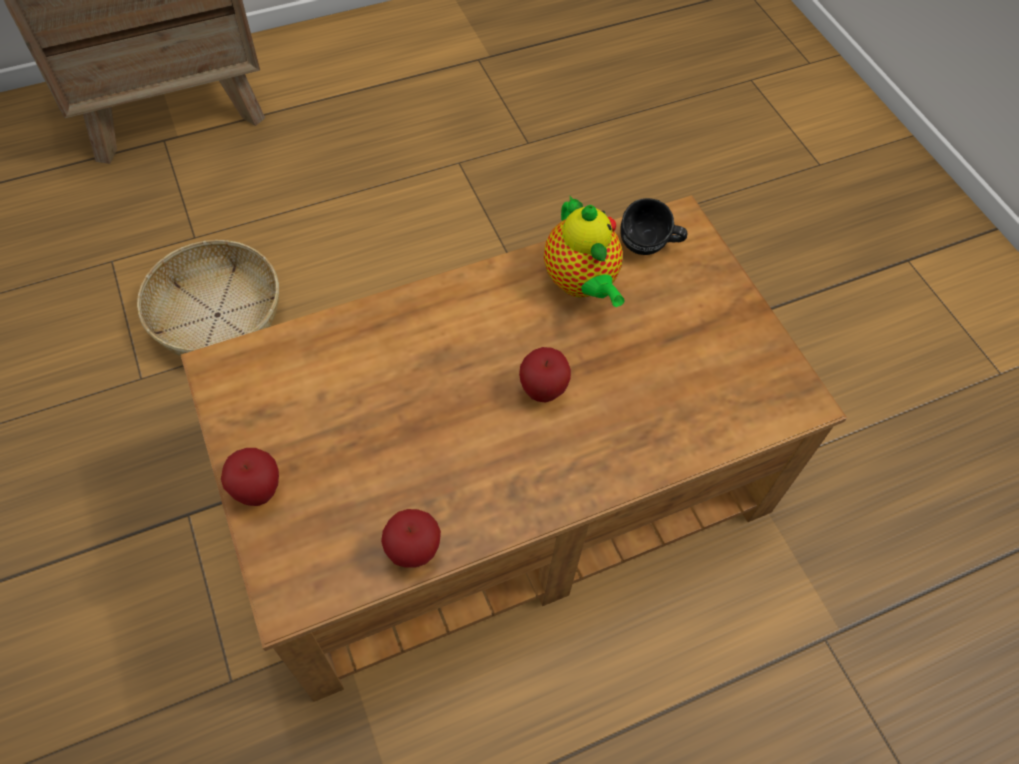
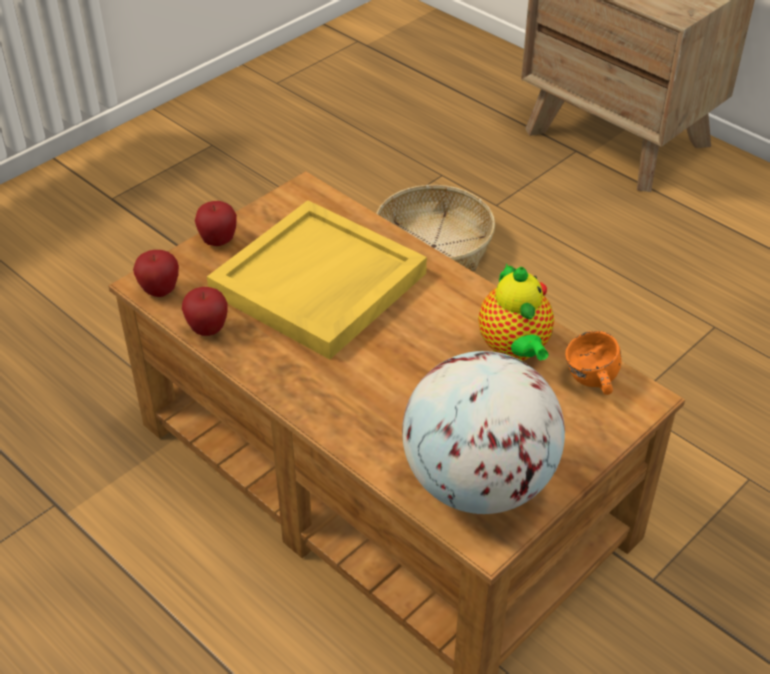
camera: 70 degrees right, 15 degrees down
apple [519,347,571,403] -> apple moved to [133,250,179,297]
teapot [544,196,625,307] -> teapot turned 60 degrees counterclockwise [478,263,554,361]
black mug [620,198,687,255] -> orange mug [565,331,622,395]
none -> yellow tray [207,200,427,360]
none -> globe [402,351,565,514]

